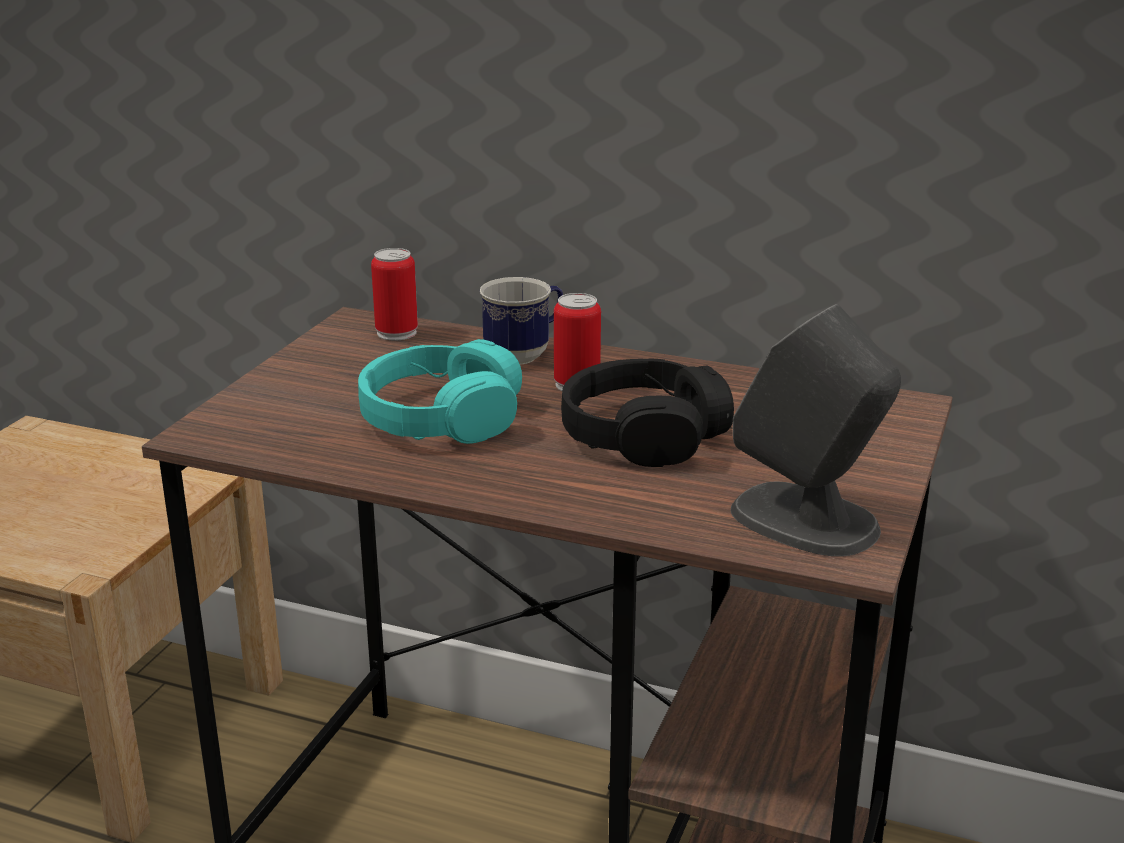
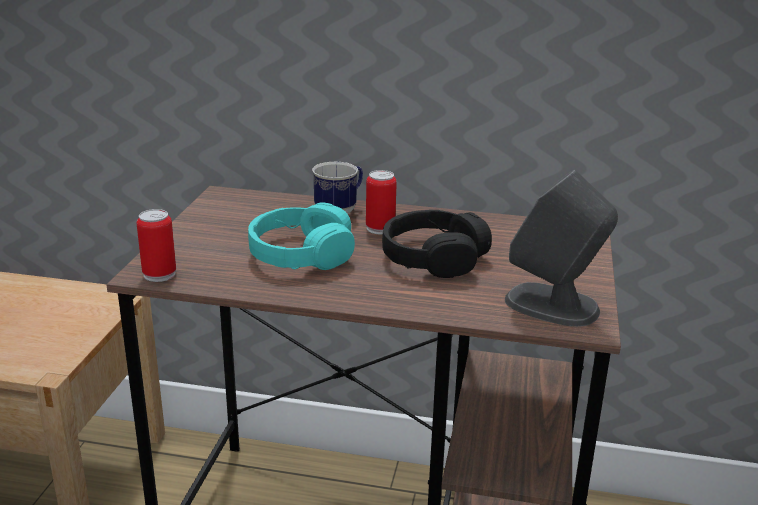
camera: 10 degrees left, 0 degrees up
can [371,248,418,341] -> can moved to [137,209,176,282]

